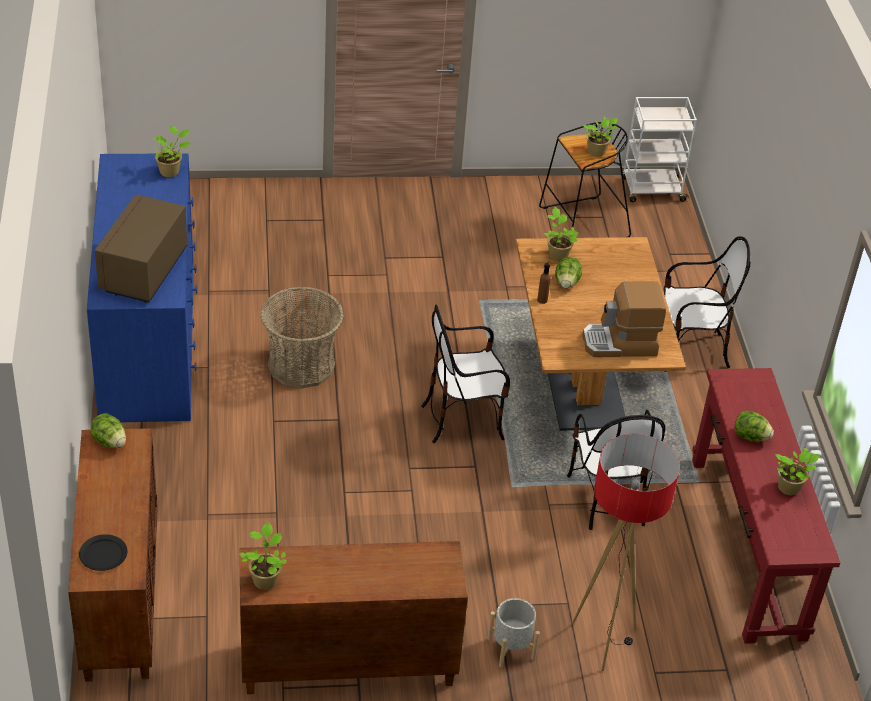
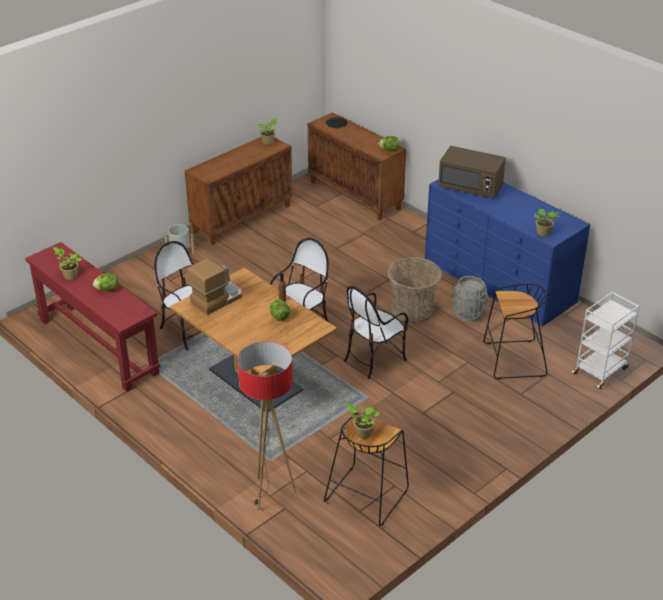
camera: 145 degrees right, 5 degrees down
brown microwave [95,195,187,303] -> brown microwave turned 135 degrees clockwise [438,146,506,199]
potted plant [544,207,578,261] -> none
floor lamp [572,434,680,671] -> floor lamp moved to [237,341,296,511]
white cart [623,97,697,202] -> white cart moved to [571,292,639,389]
chair [664,236,750,372] -> chair moved to [344,286,408,379]
none -> grey bucket [452,276,488,322]
none -> black stool [483,283,548,379]

